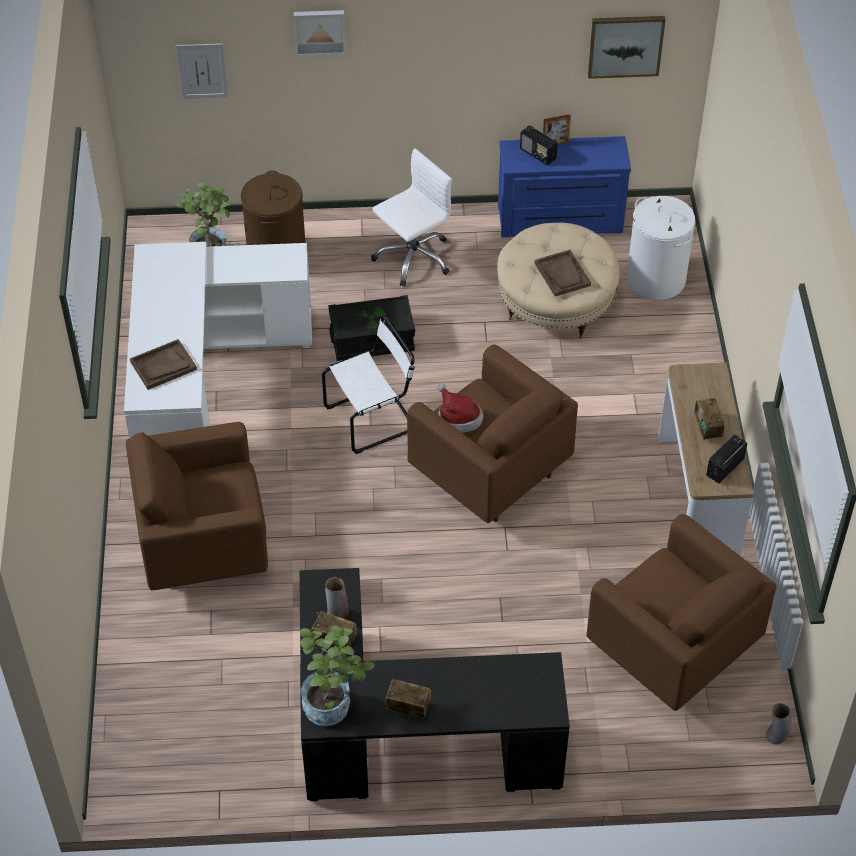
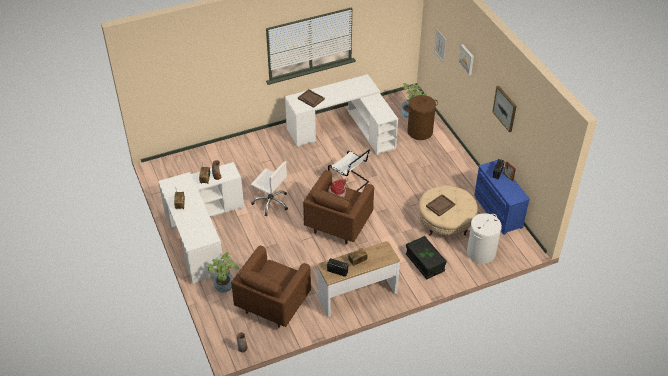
camera: 70 degrees right, 5 degrees down
brown armchair [126,422,268,590] -> none
black desk [299,568,570,801] -> white desk [158,162,244,284]
potted plant [300,626,375,726] -> potted plant moved to [207,252,239,293]
black storage box [328,295,415,361] -> black storage box moved to [406,236,447,279]
white office chair [371,148,452,287] -> white office chair moved to [251,161,288,216]
picture [588,16,666,79] -> picture moved to [492,86,516,132]

